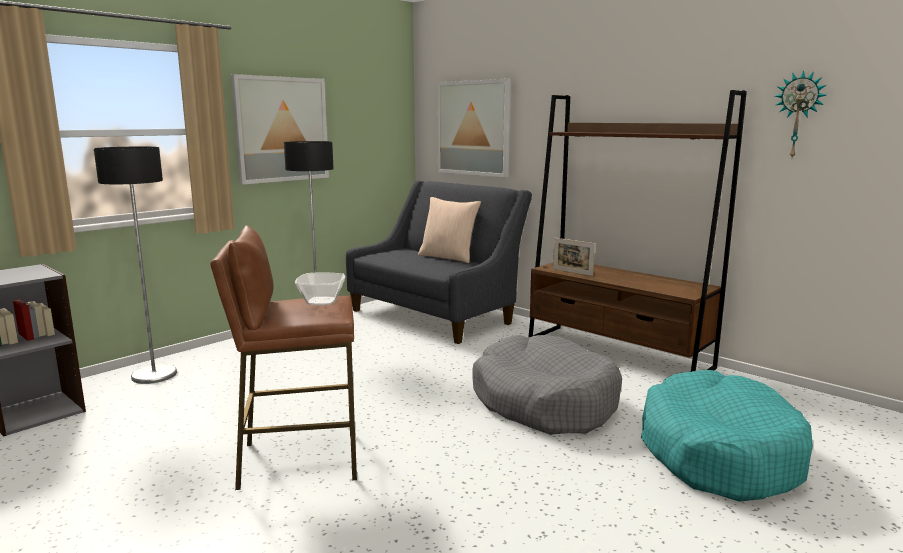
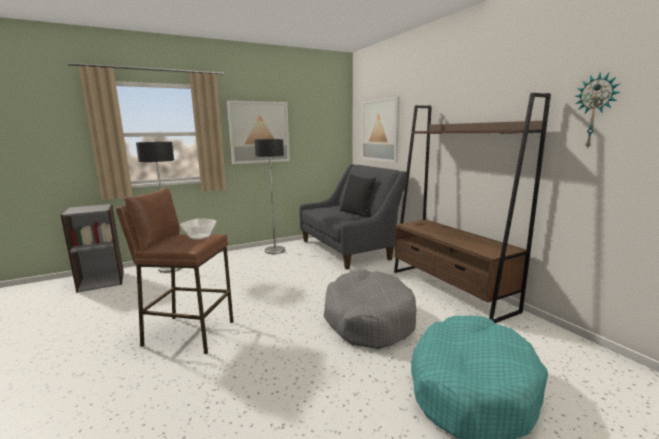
camera: 20 degrees right, 0 degrees up
beige pillow [418,197,481,263] -> black pillow [340,174,376,218]
picture frame [553,238,595,276] -> none

